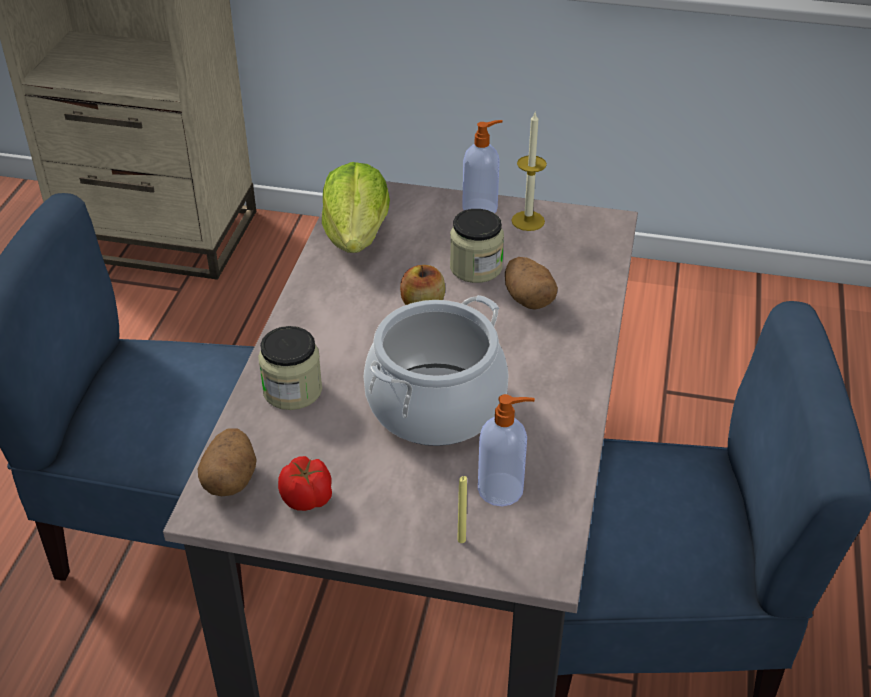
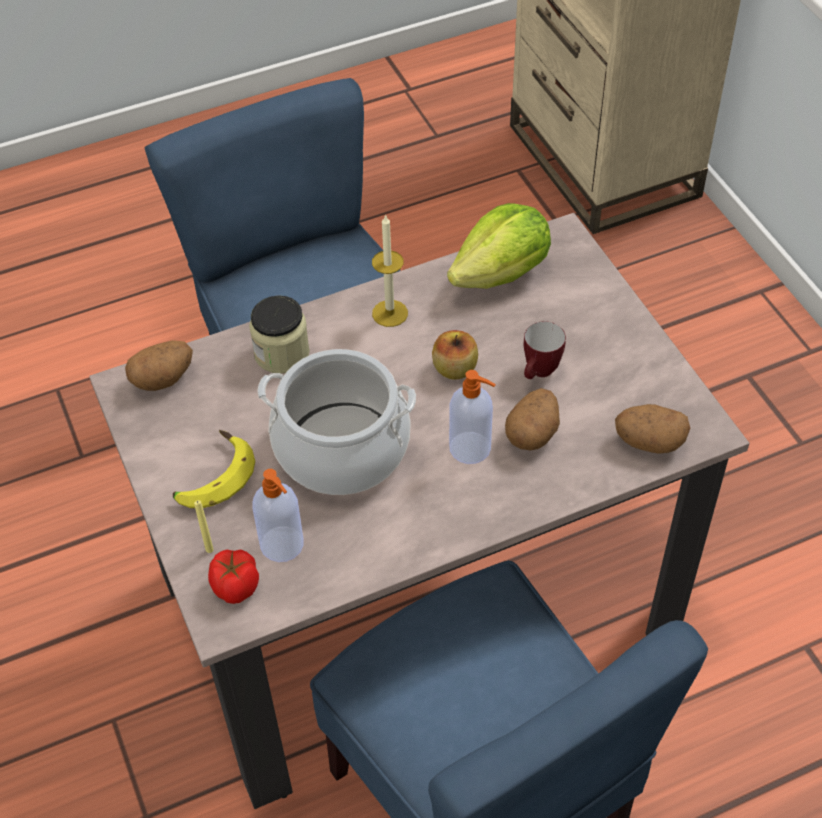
camera: 55 degrees right, 10 degrees up
tomato [278,456,332,511] -> tomato moved to [208,549,259,604]
jar [450,209,504,283] -> mug [524,321,566,379]
soap dispenser [462,120,503,213] -> soap dispenser moved to [449,370,496,464]
candle [511,113,547,231] -> candle moved to [372,214,408,327]
none -> banana [173,430,255,508]
none -> potato [615,404,690,454]

